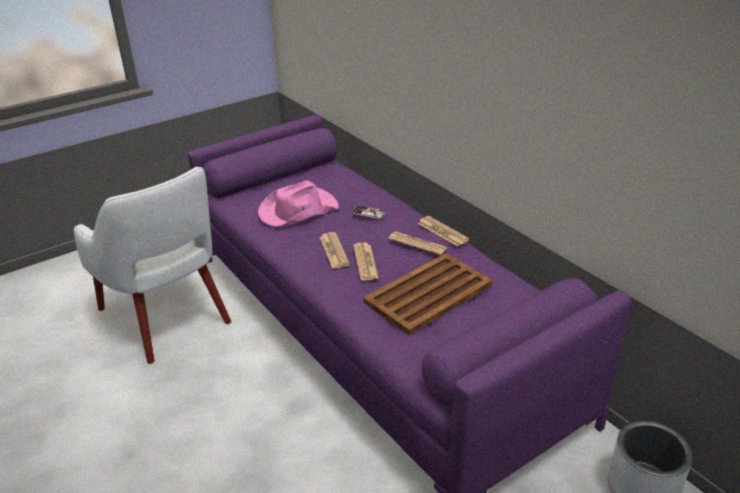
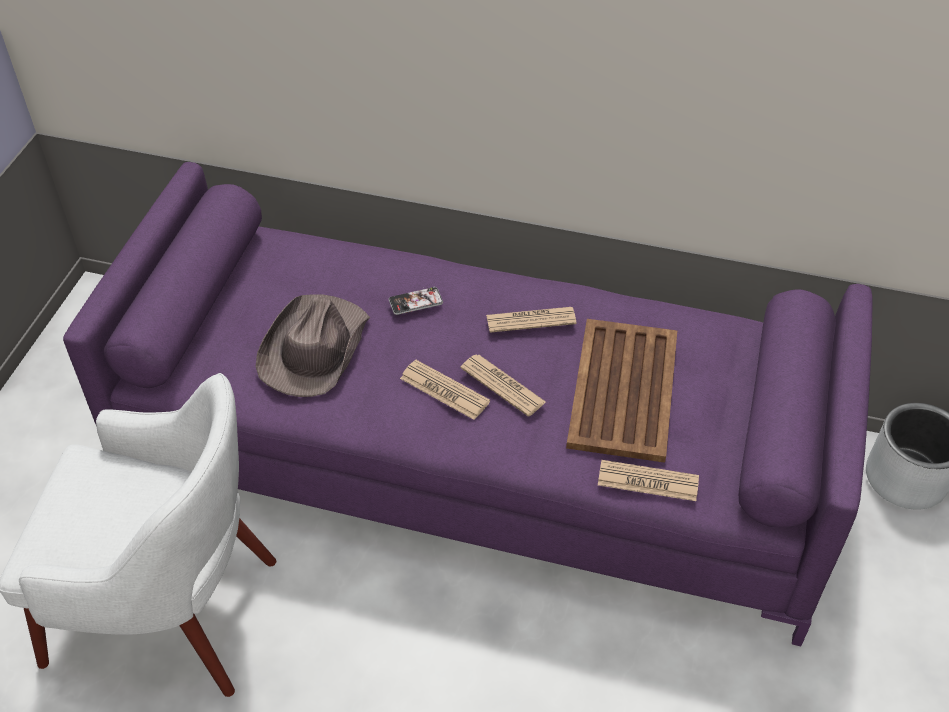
camera: 40 degrees left, 15 degrees up
pink hat [258,180,339,227] -> brown hat [255,294,370,397]
newspaper [418,216,469,246] -> newspaper moved to [598,460,699,501]

